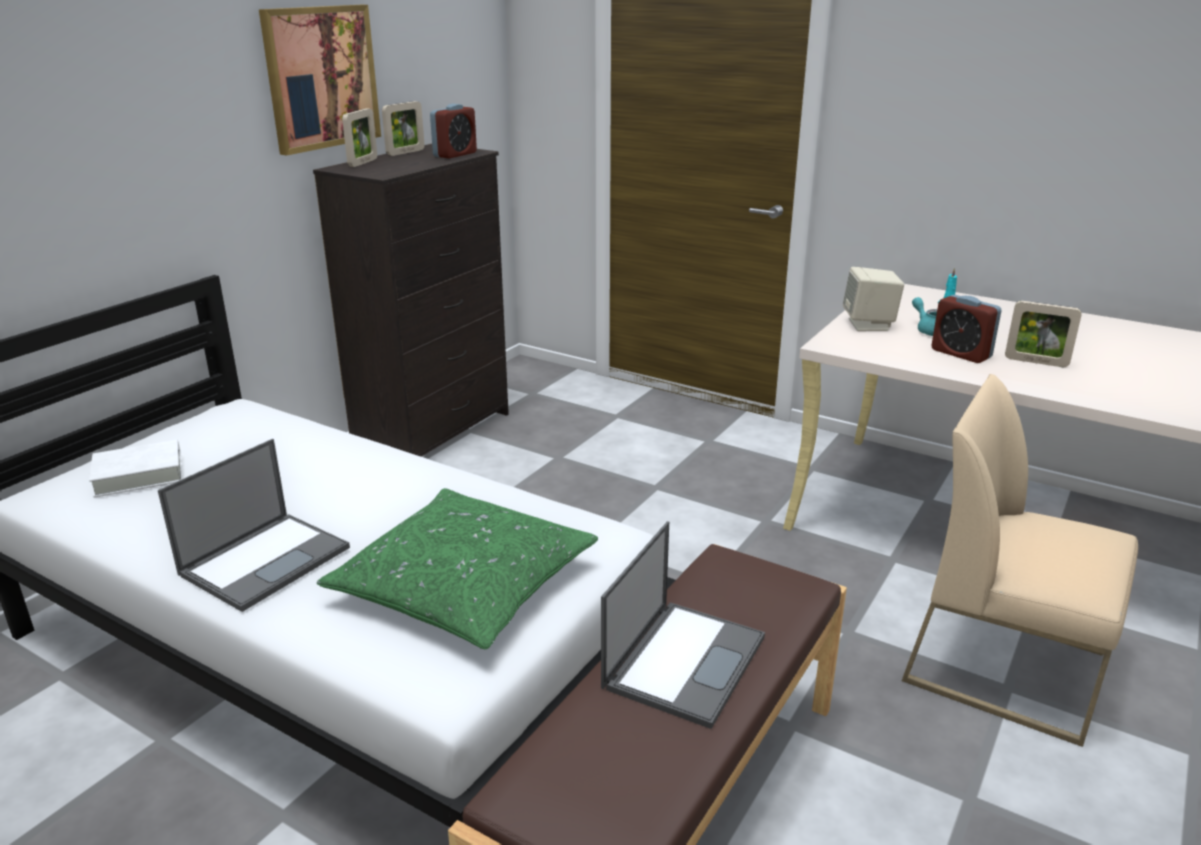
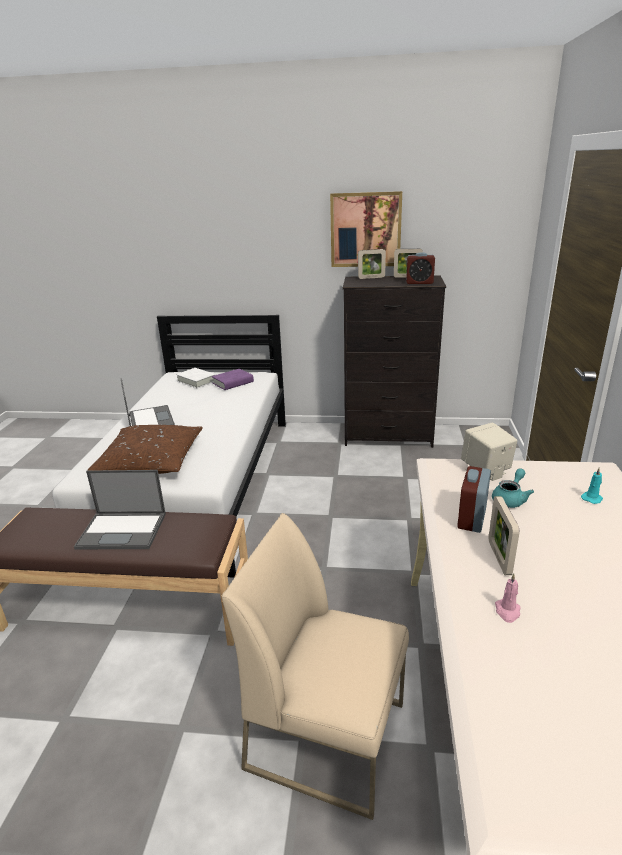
camera: 65 degrees right, 0 degrees up
laptop [158,439,350,612] -> laptop turned 120 degrees counterclockwise [121,379,175,426]
green pillow [317,488,598,649] -> brown pillow [87,425,203,474]
beige chair [902,374,1138,747] -> beige chair turned 75 degrees counterclockwise [221,513,409,820]
none -> purple book [212,369,254,390]
none -> pink candle [495,574,521,623]

